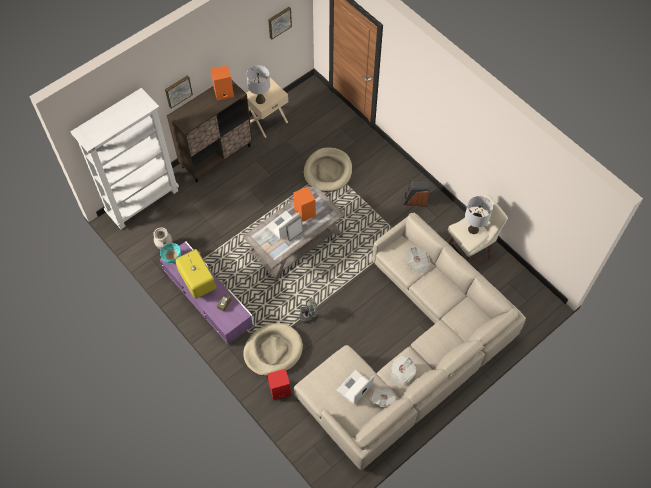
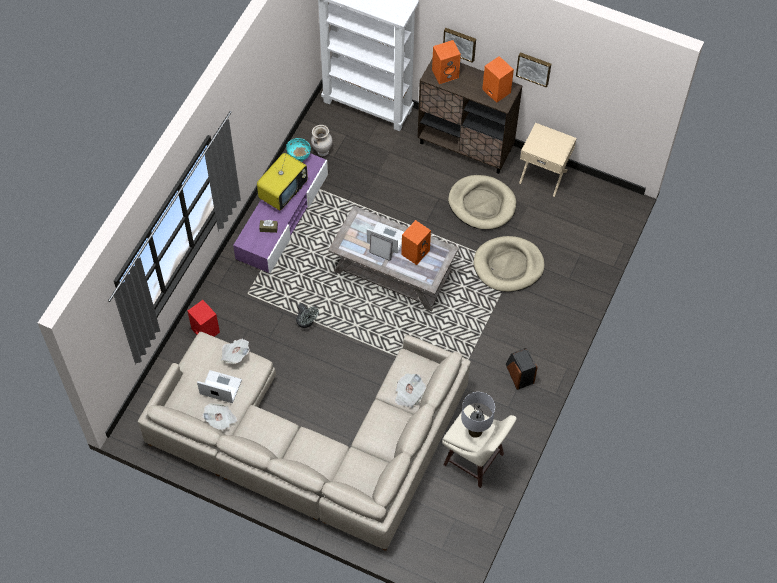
camera: 65 degrees right, 0 degrees up
beige dog bed [243,323,303,376] -> beige dog bed moved to [448,175,516,230]
grey table lamp [247,65,270,104] -> none
picture [268,7,292,39] -> picture moved to [516,52,551,88]
newspaper [389,356,416,385] -> newspaper moved to [221,339,250,364]
none -> orange speaker [432,40,461,84]

